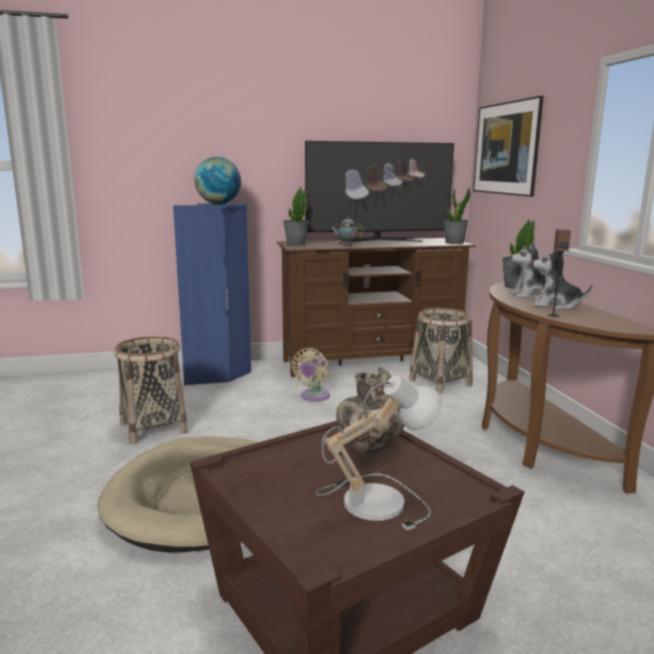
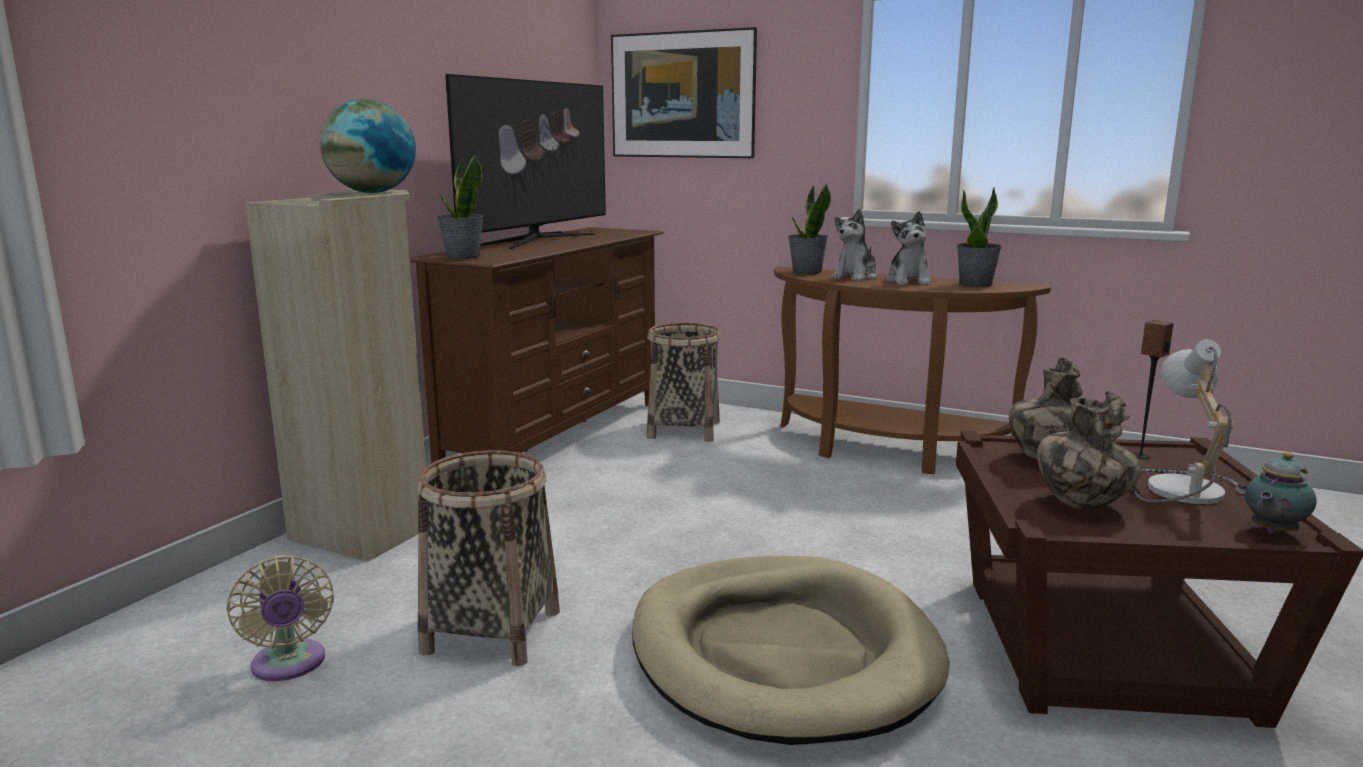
camera: 50 degrees left, 0 degrees up
blue cabinet [173,202,251,385] -> beige cabinet [245,189,426,562]
beige fan [292,348,330,401] -> beige fan moved to [226,555,334,681]
teapot [331,217,364,246] -> teapot moved to [1245,452,1317,534]
potted plant [443,187,471,244] -> potted plant moved to [957,187,1002,287]
plush toy [533,250,592,310] -> plush toy turned 60 degrees counterclockwise [886,211,931,285]
speaker [548,229,571,317] -> speaker moved to [1132,320,1174,459]
none -> vase [1037,391,1142,510]

